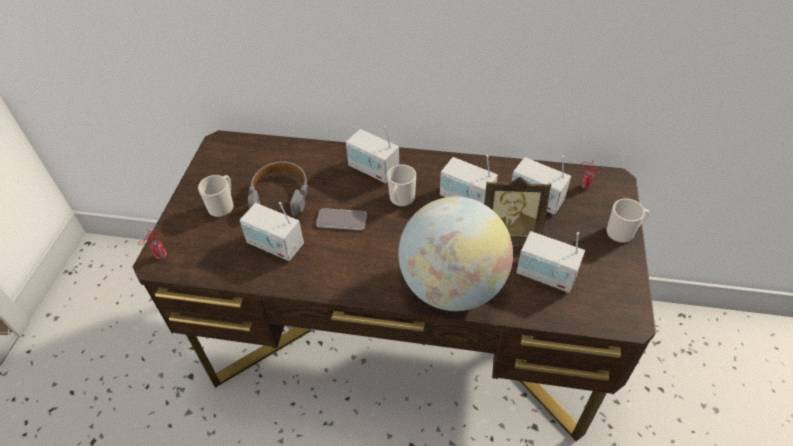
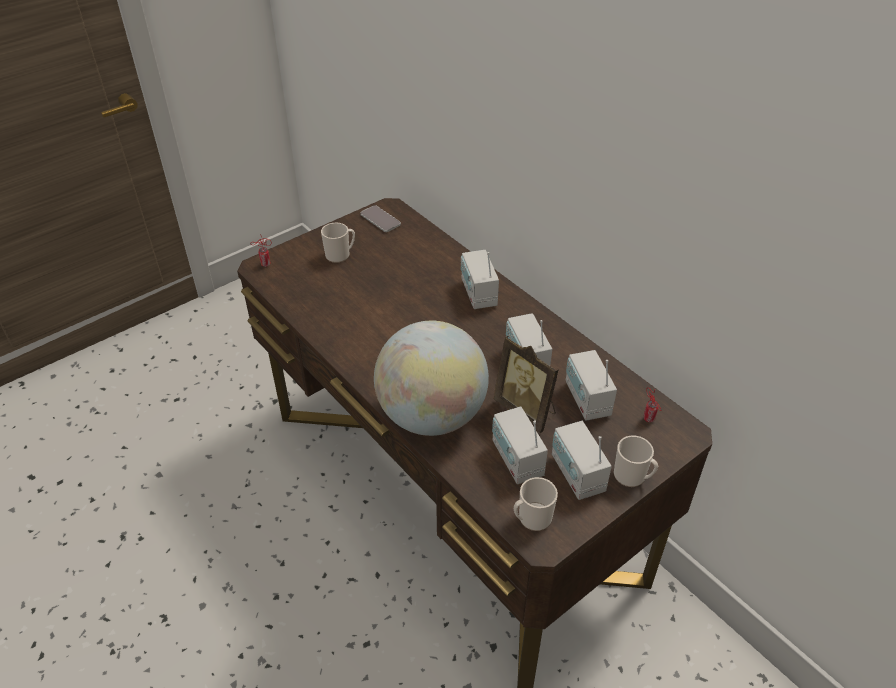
camera: 40 degrees right, 5 degrees down
radio [240,202,304,261] -> radio moved to [552,421,612,500]
grey headphones [248,161,308,216] -> none
phone [316,208,367,230] -> phone moved to [360,205,401,232]
mug [387,164,416,207] -> mug moved to [514,477,558,531]

